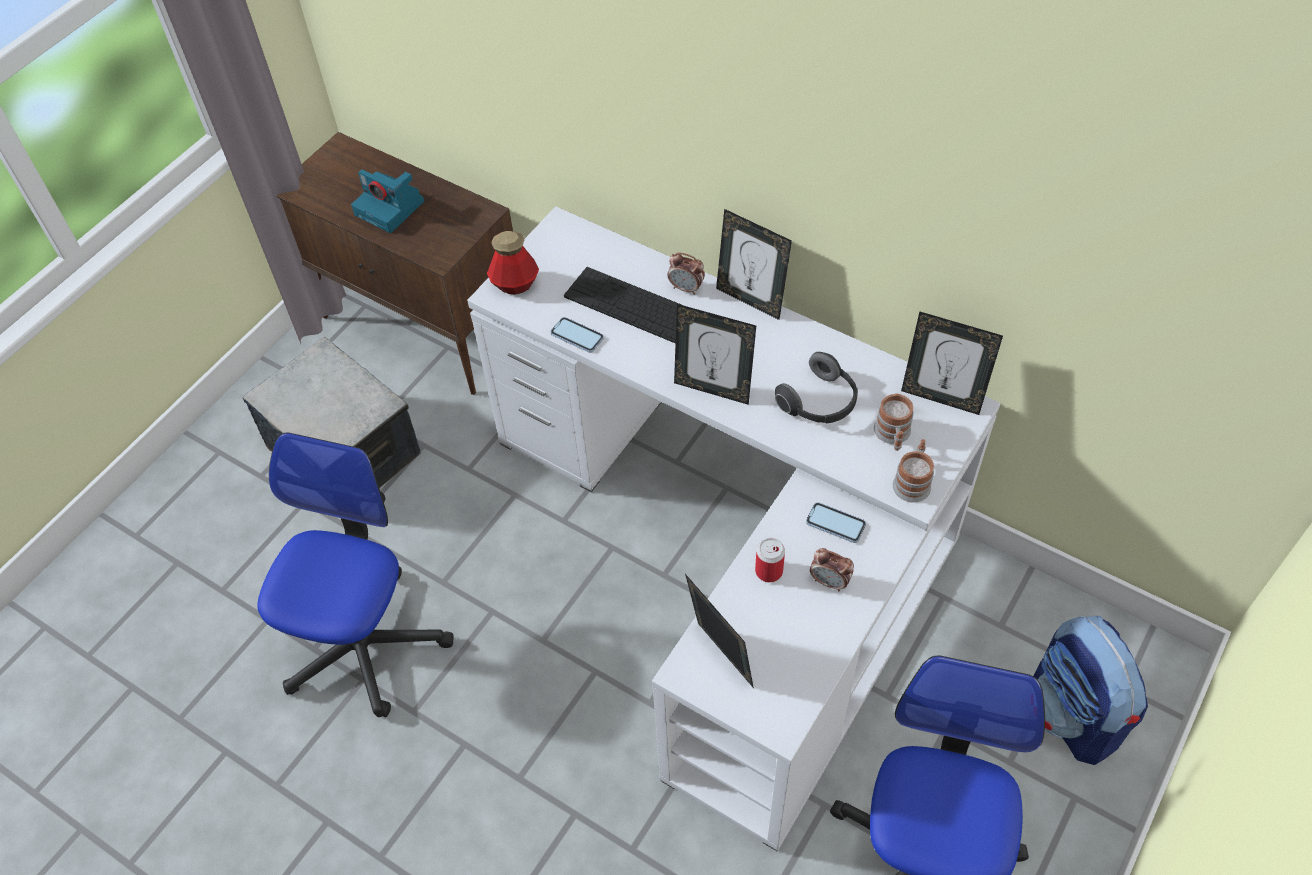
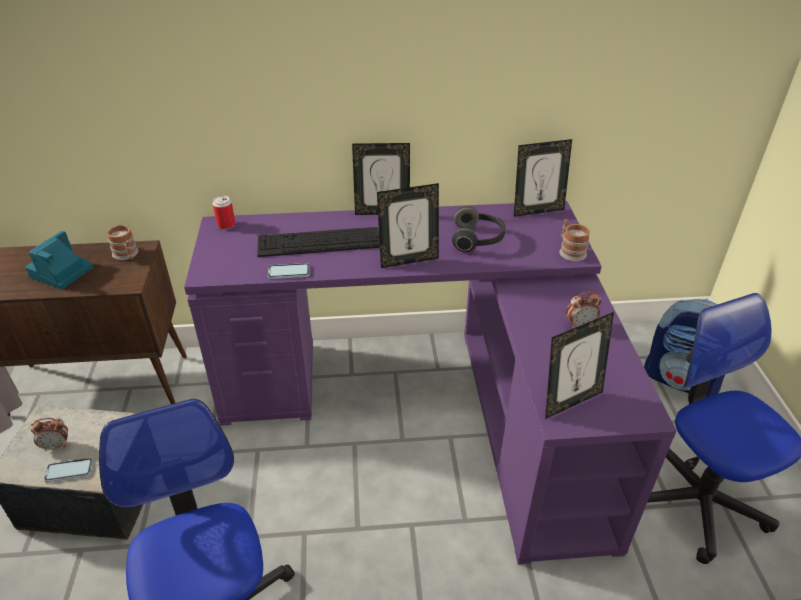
camera: 40 degrees left, 15 degrees down
camera [351,169,424,233] -> camera turned 120 degrees clockwise [25,231,93,289]
white desk [467,206,1001,851] -> purple desk [184,201,677,565]
bottle [487,231,539,295] -> none
alarm clock [667,253,705,295] -> alarm clock moved to [30,418,68,451]
picture frame [685,574,754,688] -> picture frame turned 135 degrees clockwise [545,312,614,419]
can [755,538,785,582] -> can moved to [213,195,235,229]
phone [806,502,866,543] -> phone moved to [44,458,93,482]
mug [874,394,914,451] -> mug moved to [107,225,138,260]

